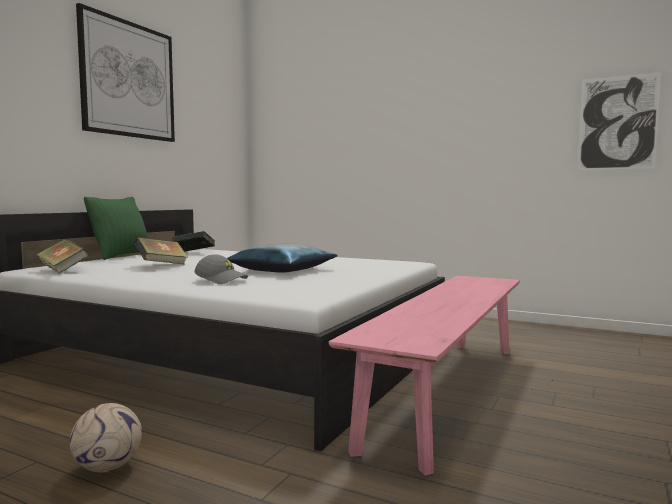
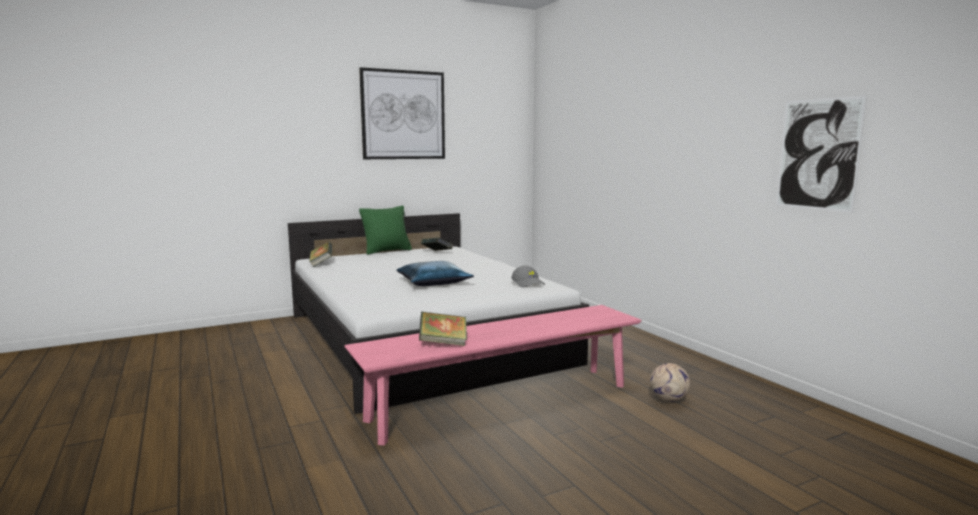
camera: 35 degrees right, 5 degrees up
football [70,403,142,473] -> football moved to [650,363,690,402]
book [135,237,188,265] -> book moved to [419,312,467,346]
grey cap [194,254,248,284] -> grey cap moved to [511,266,545,288]

